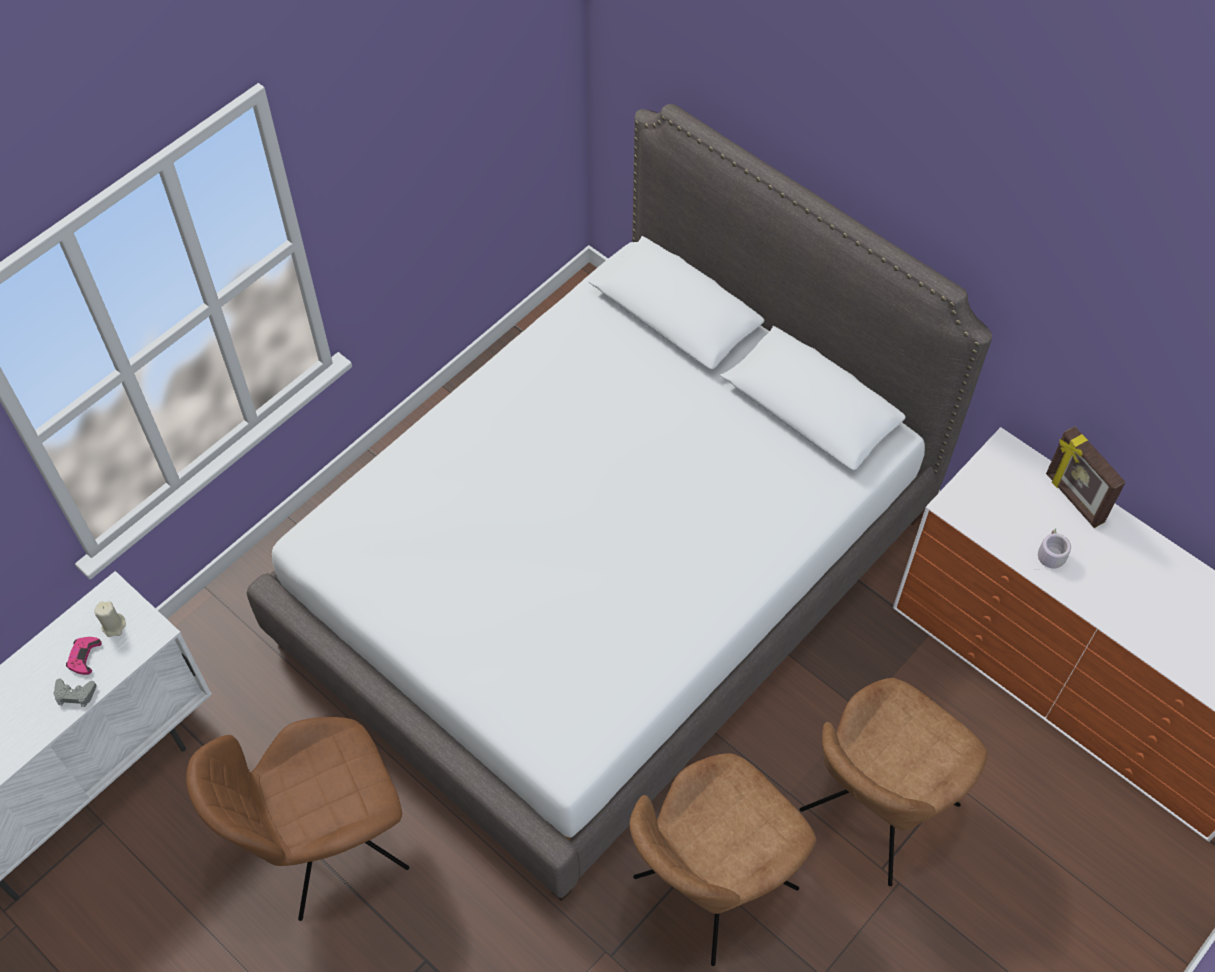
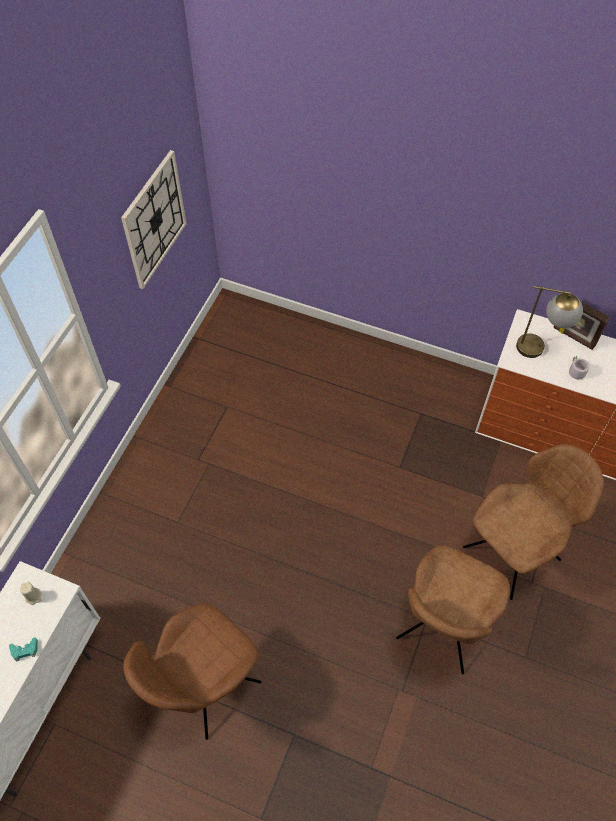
camera: 20 degrees left, 0 degrees up
grey game controller [54,679,96,707] -> turquoise game controller [9,638,38,661]
pink game controller [66,637,102,675] -> none
white bed [247,104,992,902] -> none
brown chair [800,678,988,886] -> brown chair turned 150 degrees counterclockwise [463,444,604,600]
none -> wall clock [121,150,187,289]
none -> table lamp [516,286,583,358]

